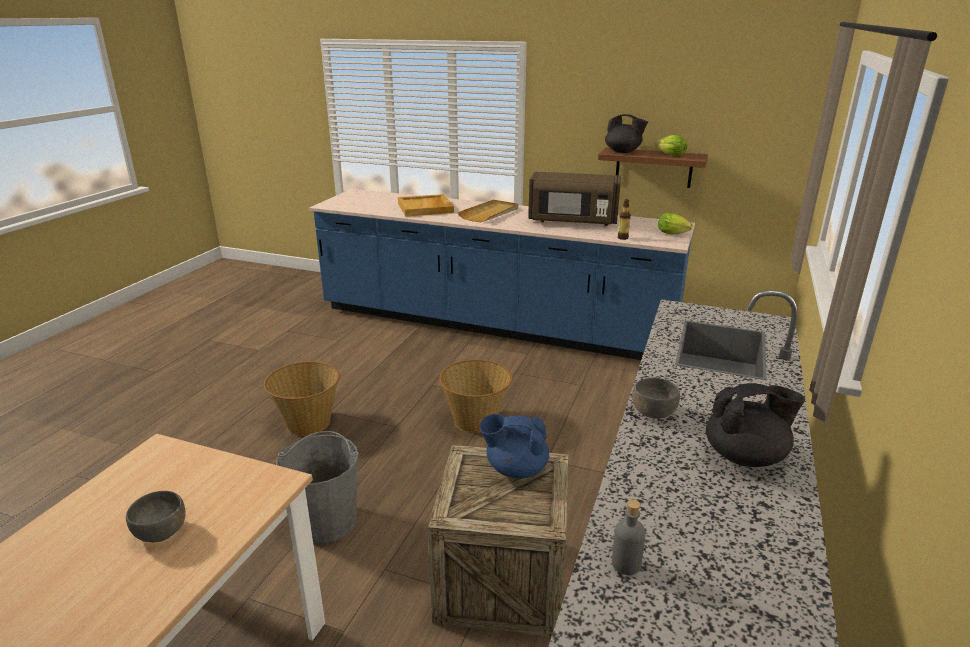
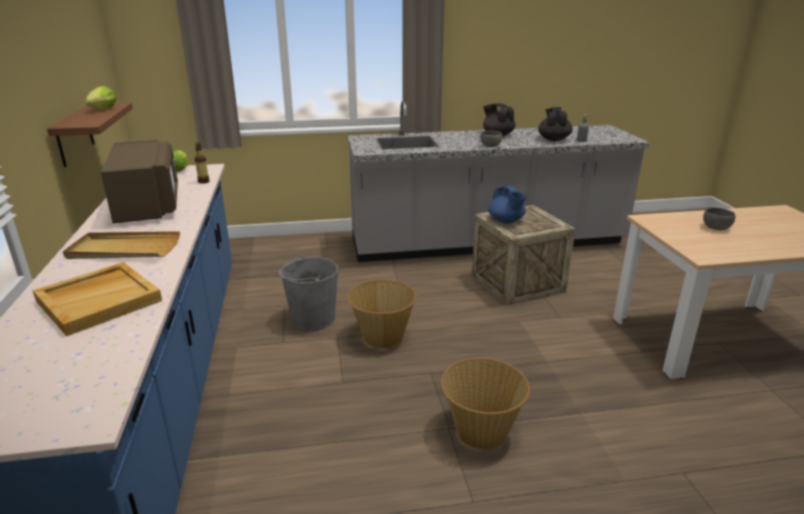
camera: 120 degrees left, 0 degrees up
grey bucket [276,431,359,544] -> grey bucket moved to [279,256,338,331]
black teapot [605,114,648,153] -> black teapot moved to [538,107,573,141]

